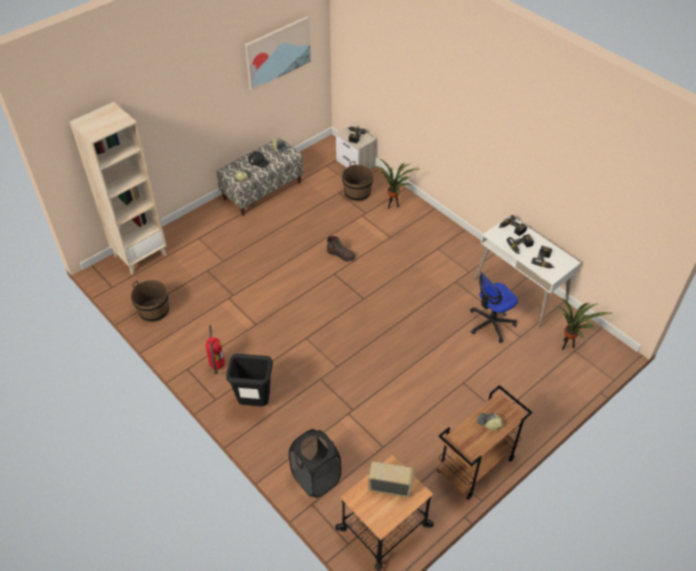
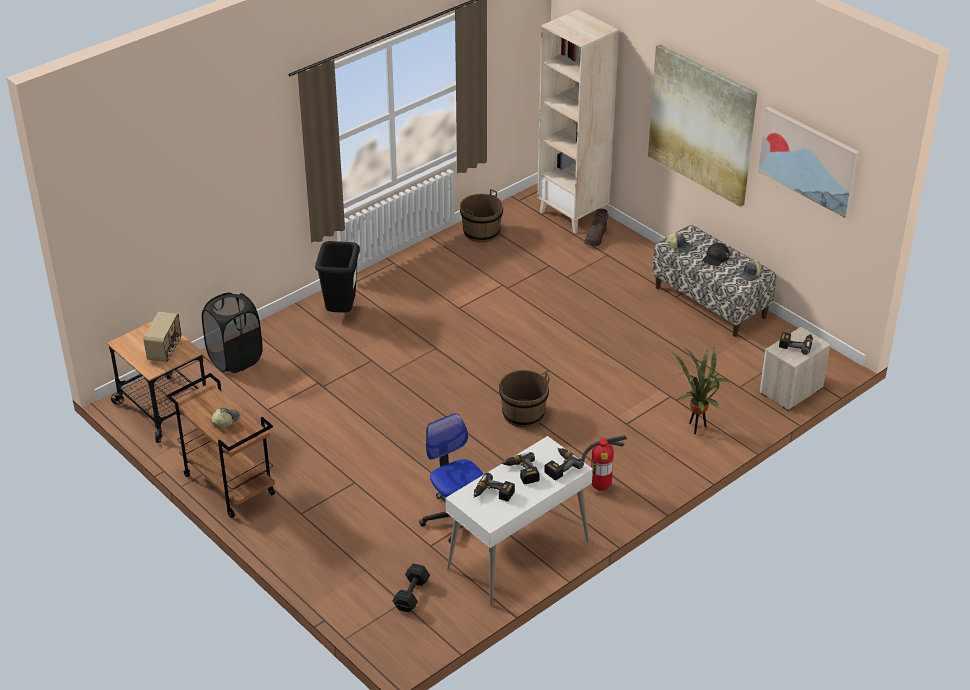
camera: 90 degrees right, 10 degrees down
fire extinguisher [205,325,225,374] -> fire extinguisher moved to [581,435,627,491]
brown boot [327,236,355,262] -> brown boot moved to [584,209,609,246]
brown bucket [342,161,374,201] -> brown bucket moved to [499,370,550,428]
potted plant [553,298,614,350] -> black dumbbell [393,564,430,612]
none -> picture [648,45,757,207]

